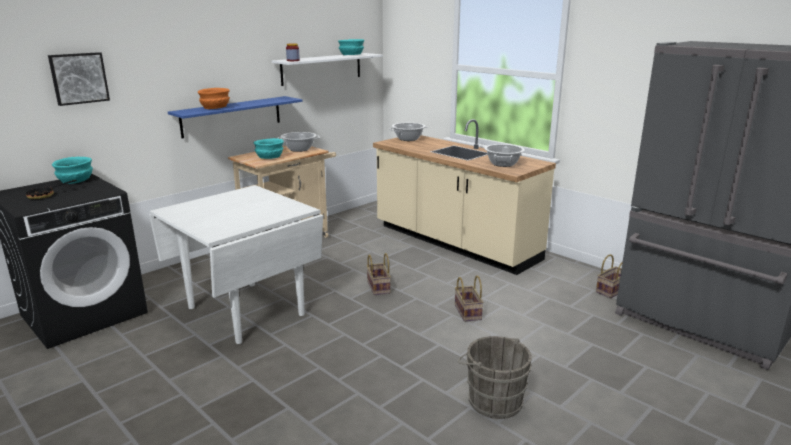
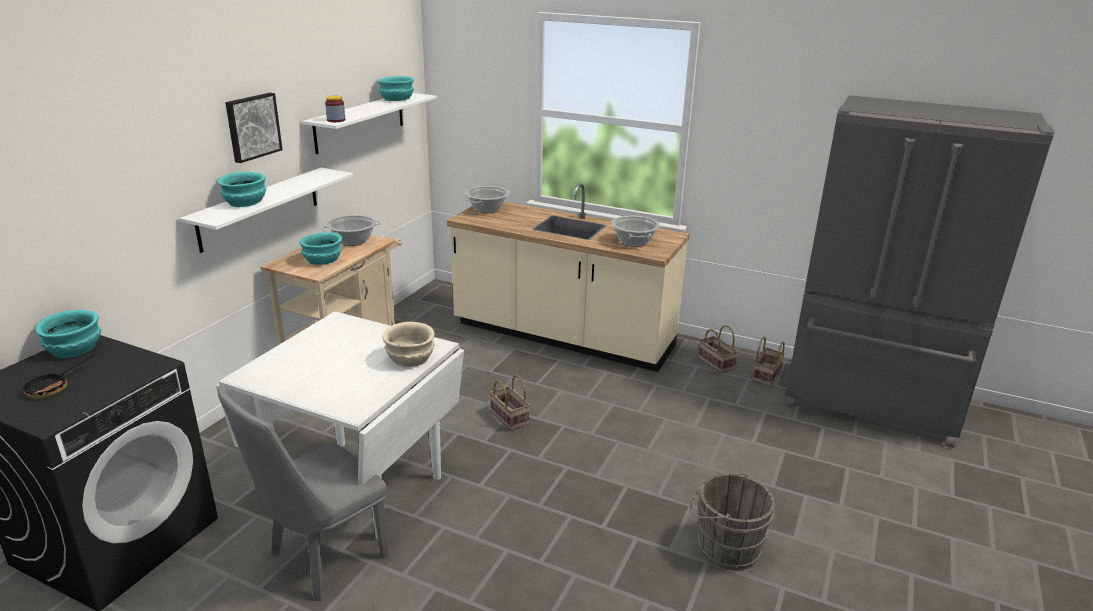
camera: 20 degrees left, 5 degrees up
picture [48,52,110,106] -> picture moved to [225,93,283,163]
blue shelf [168,96,302,139] -> white shelf [180,168,353,253]
orange bowl [198,88,230,109] -> turquoise bowl [218,172,266,207]
basket [455,275,483,322] -> basket moved to [698,325,738,374]
none -> grey chair [218,385,389,601]
none -> beige bowl [382,322,435,367]

